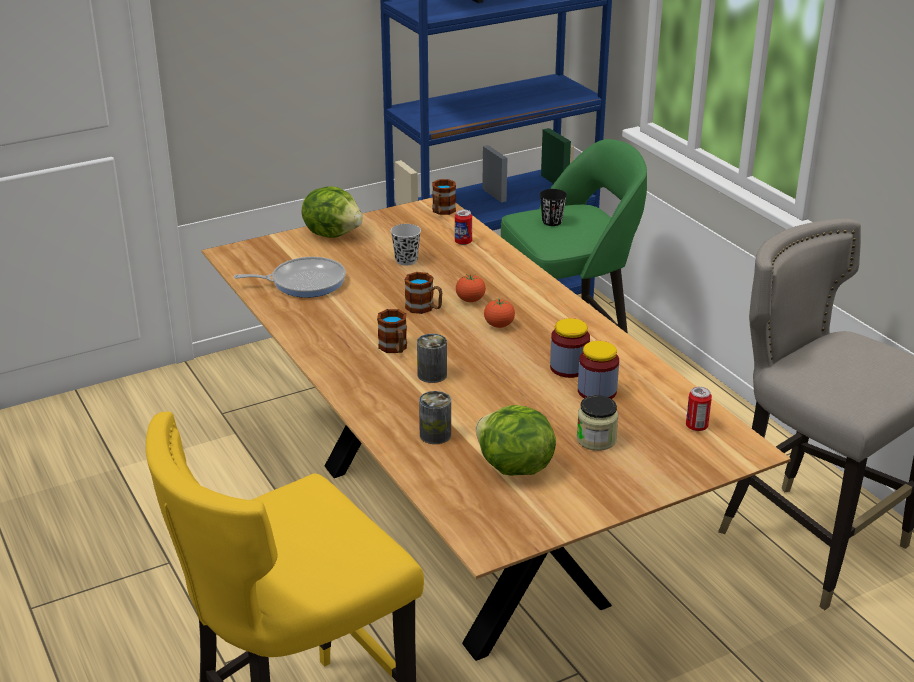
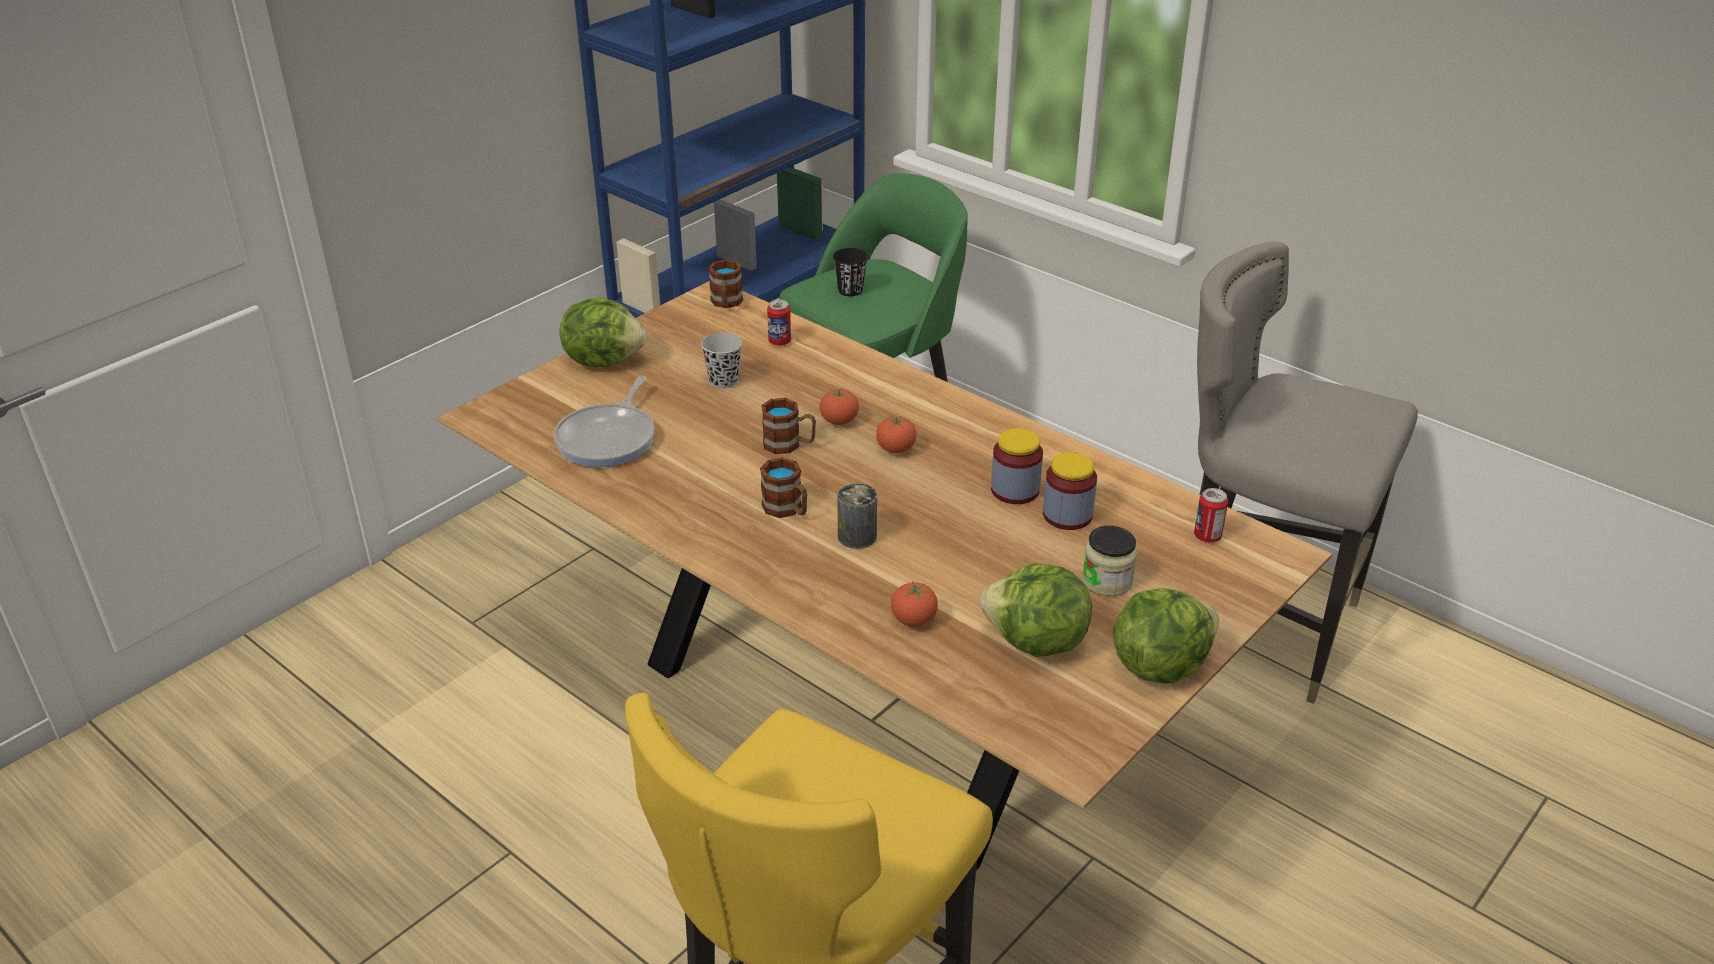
camera: 20 degrees left, 5 degrees up
frying pan [234,257,346,298] -> frying pan turned 135 degrees clockwise [554,376,655,467]
can [419,391,451,444] -> tomato [891,581,938,627]
none -> lettuce [1113,588,1219,684]

